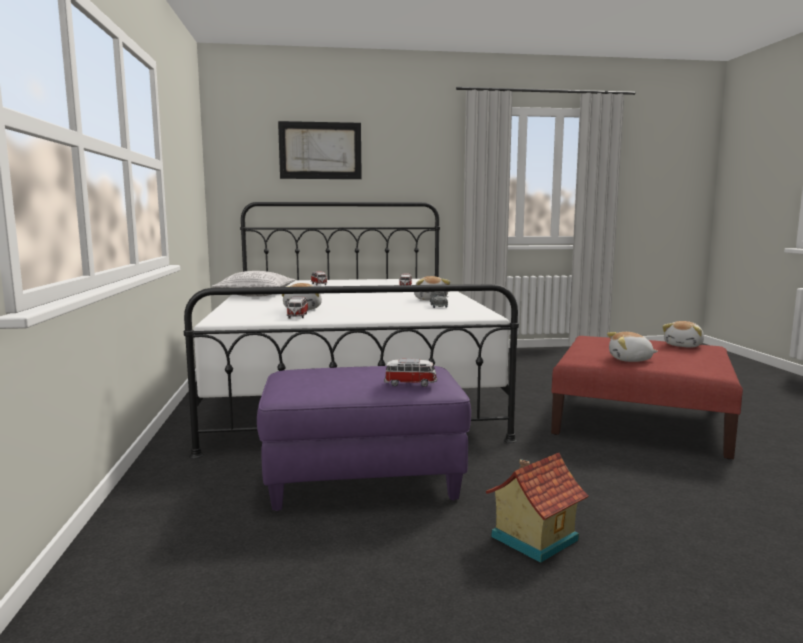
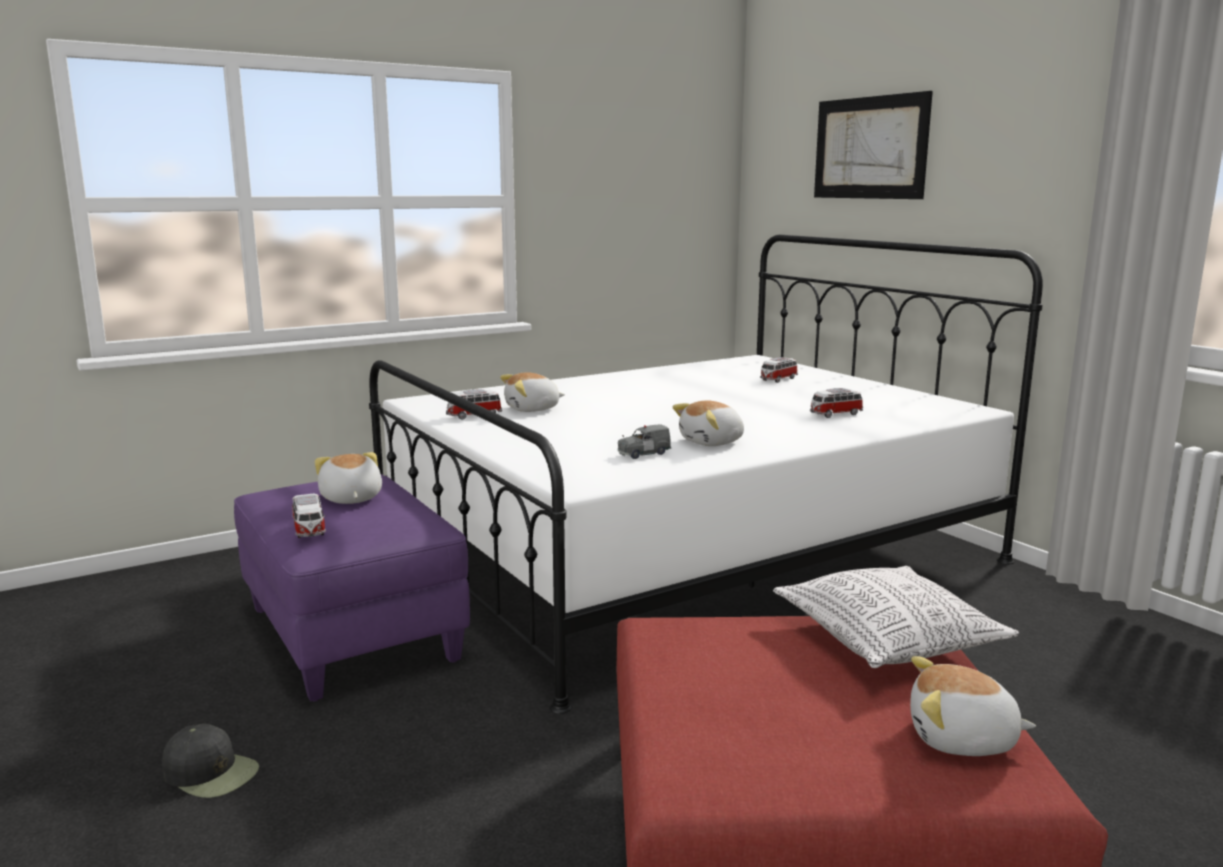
camera: 65 degrees right, 5 degrees up
pillow [211,271,295,297] -> pillow moved to [773,566,1019,668]
toy house [485,453,589,563] -> black cap [162,724,259,798]
plush toy [607,332,658,362] -> plush toy moved to [315,452,382,504]

